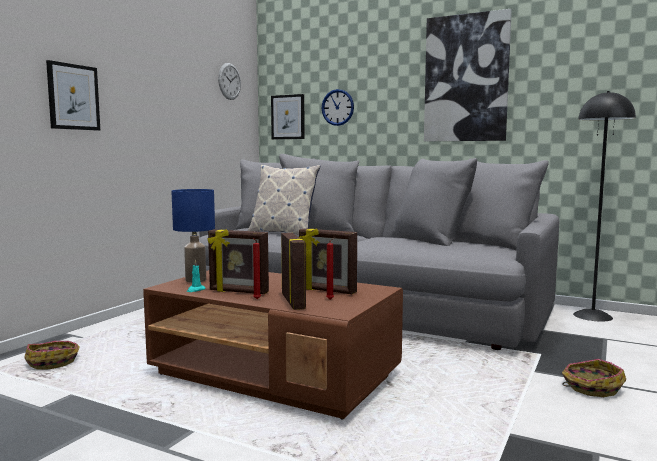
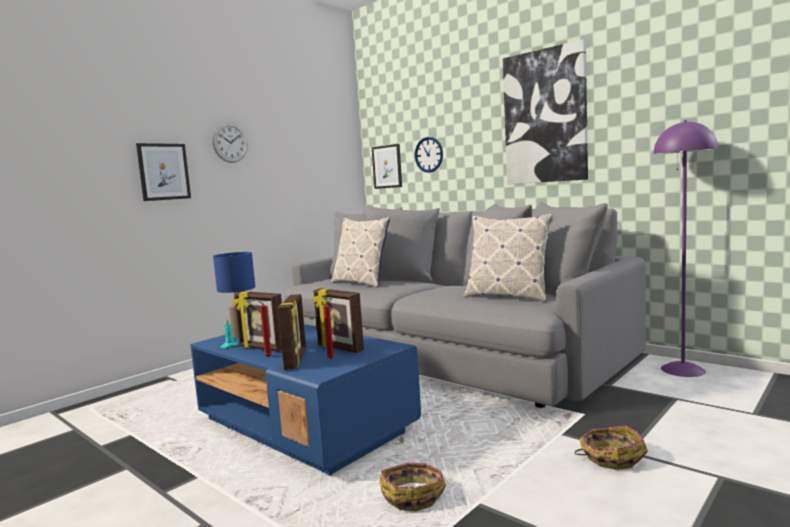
camera: 15 degrees right, 0 degrees up
basket [24,341,80,370] -> basket moved to [379,462,446,511]
brown coffee table [143,270,403,420] -> blue coffee table [190,324,421,476]
wall clock [218,63,241,100] -> wall clock moved to [212,122,248,163]
black floor lamp [573,91,636,322] -> purple floor lamp [653,120,718,377]
none -> pillow [463,214,553,302]

